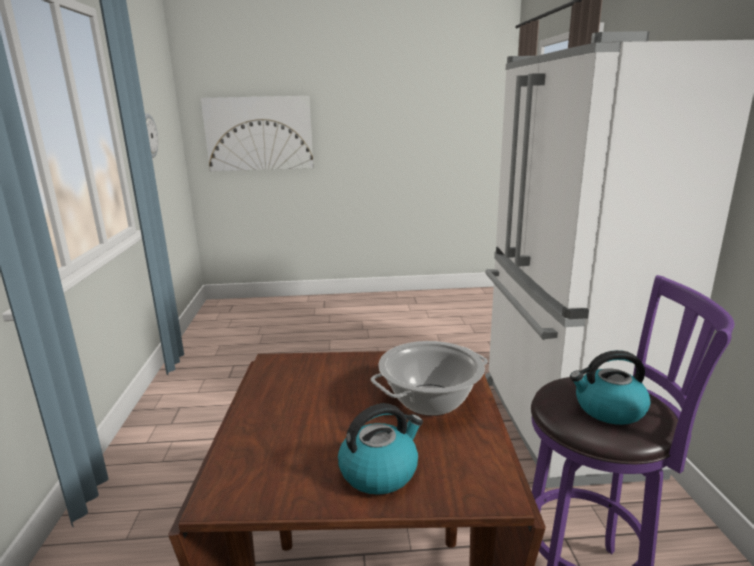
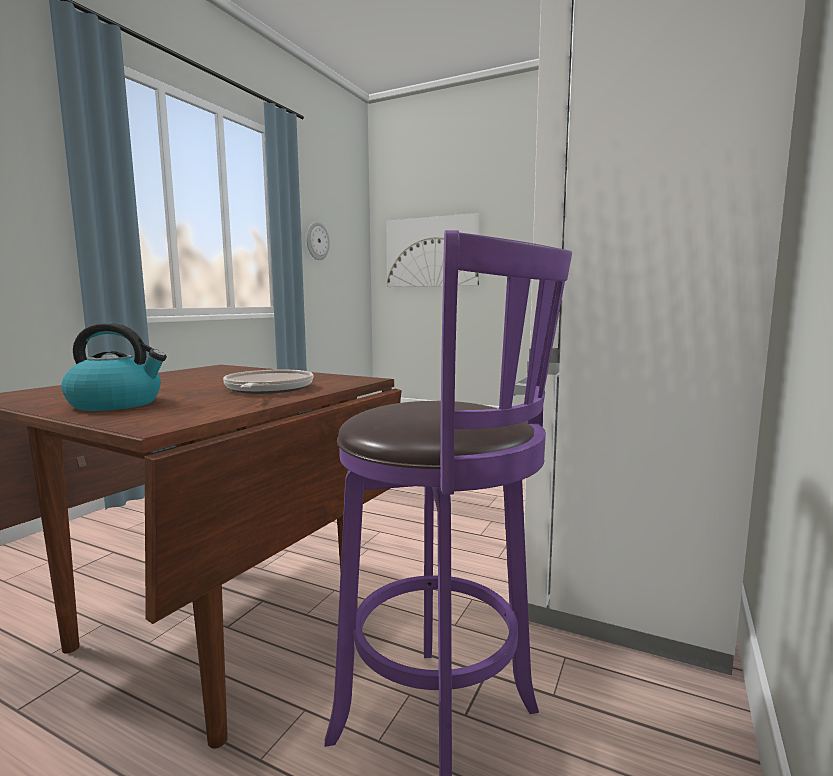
camera: 30 degrees right, 10 degrees down
cooking pot [371,341,488,416] -> frying pan [223,369,313,394]
kettle [570,350,650,425] -> none

